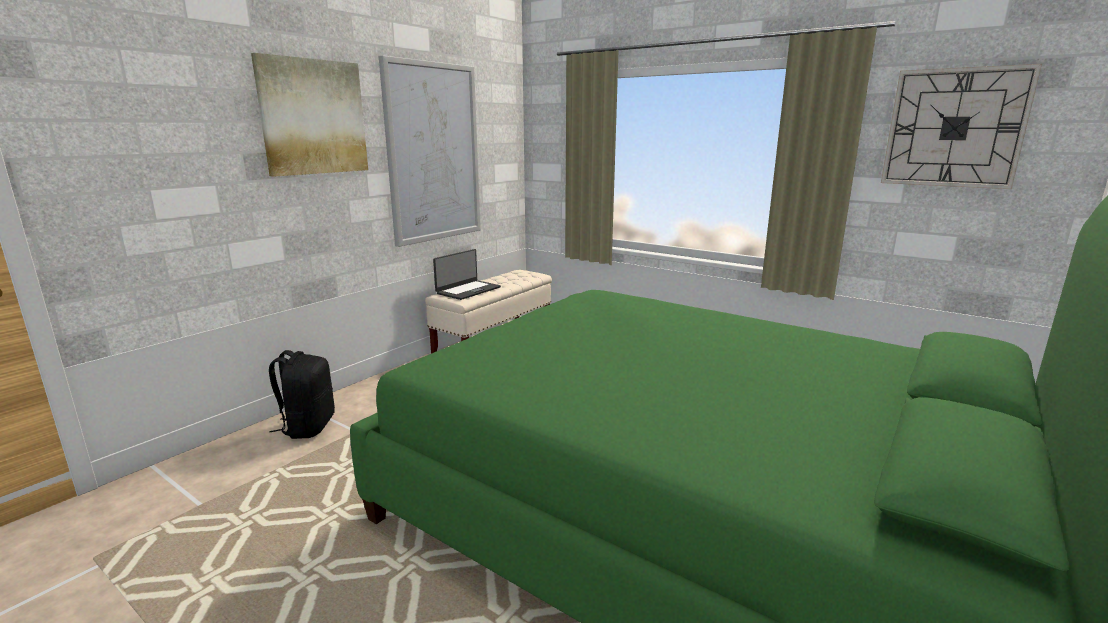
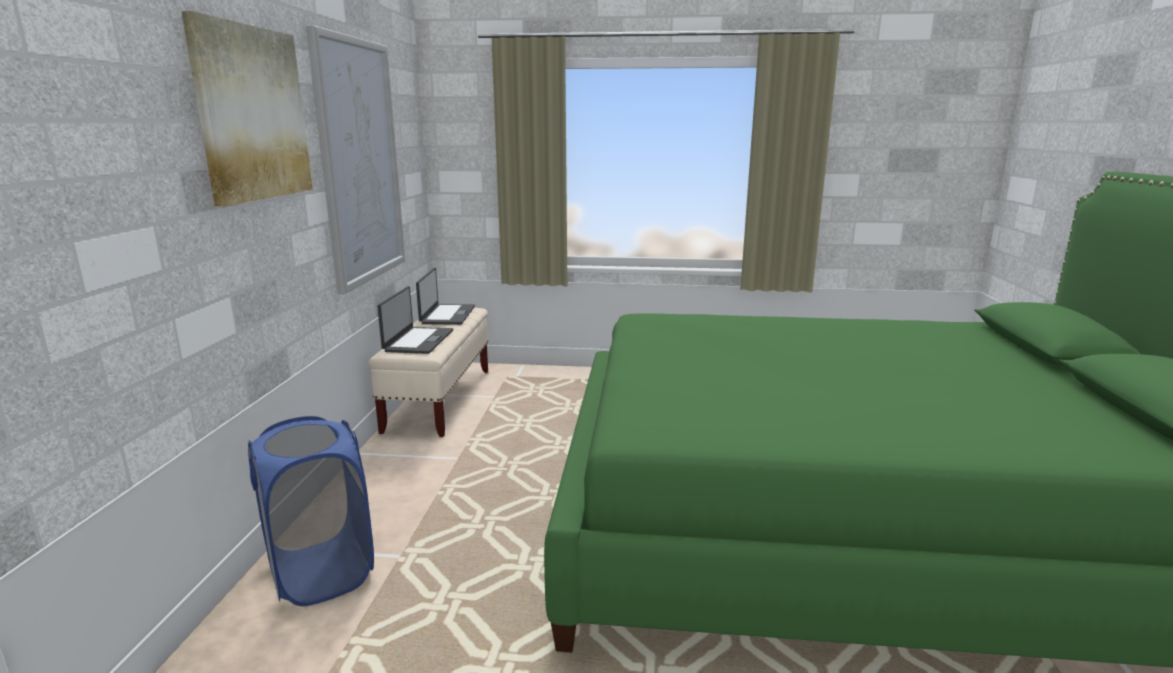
camera: 30 degrees left, 0 degrees up
black backpack [269,350,335,439] -> blue laundry basket [248,416,374,606]
wall clock [881,64,1042,189] -> none
none -> laptop [416,268,475,325]

